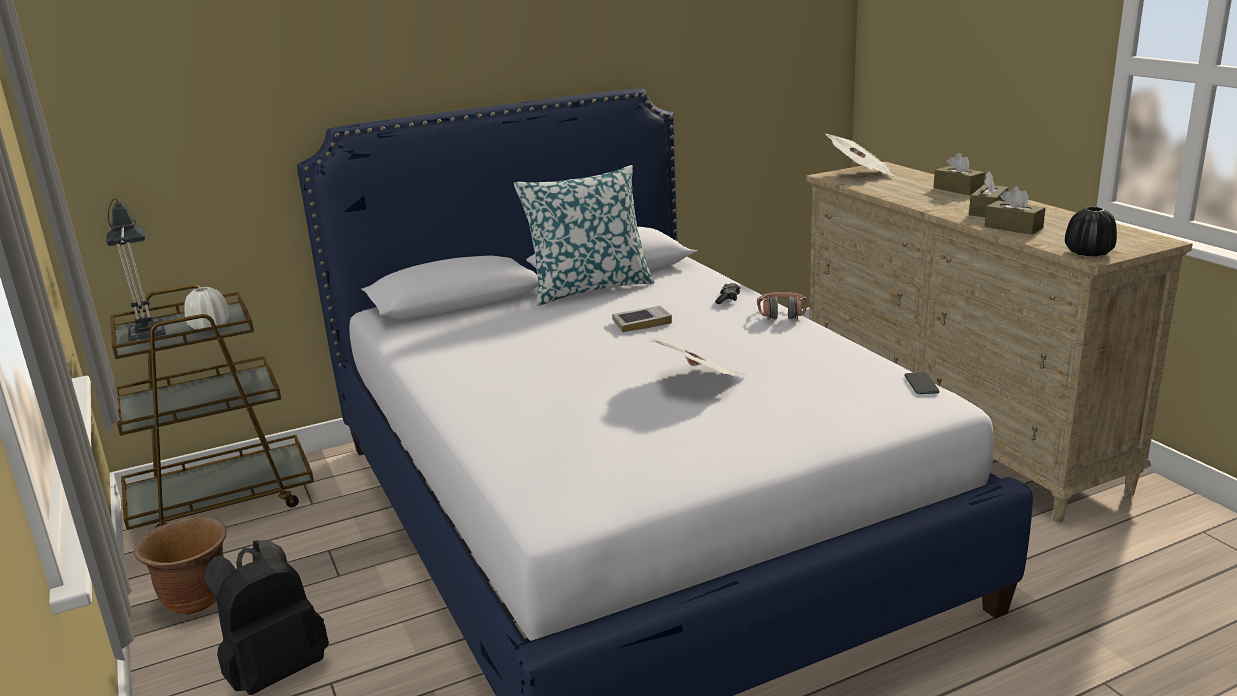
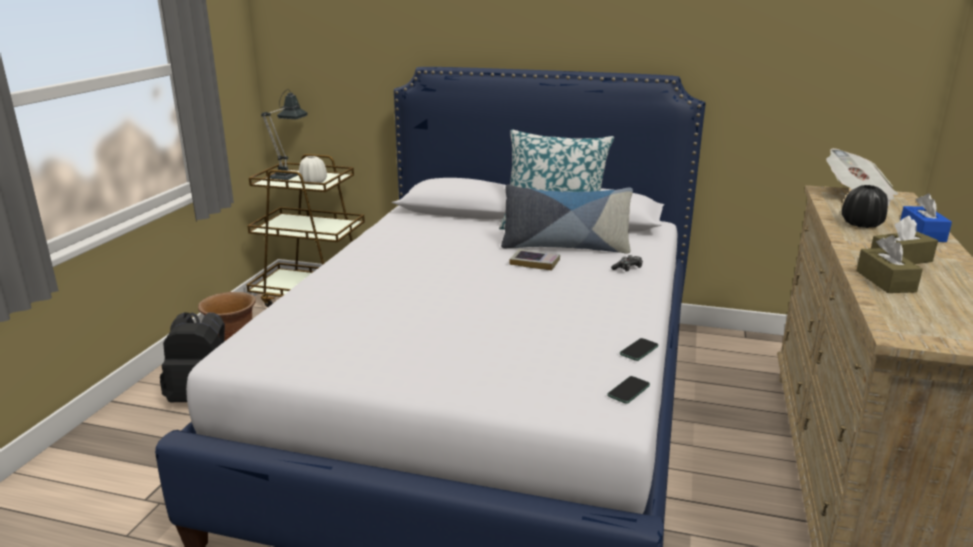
camera: 40 degrees right, 0 degrees up
newspaper [648,338,747,376] -> none
headphones [757,292,808,320] -> none
brown tissue box [934,153,985,195] -> blue tissue box [900,194,952,242]
black vase [1065,207,1117,256] -> black vase moved to [842,185,888,228]
none -> pillow [501,184,633,254]
none -> phone [620,338,659,361]

